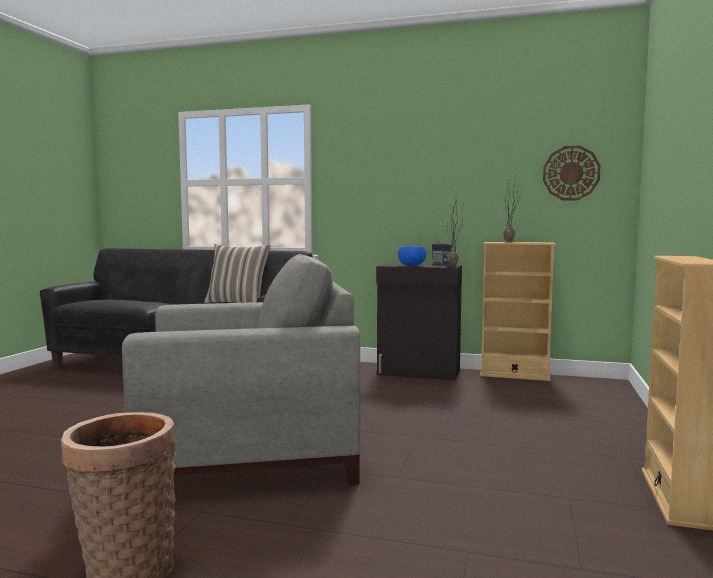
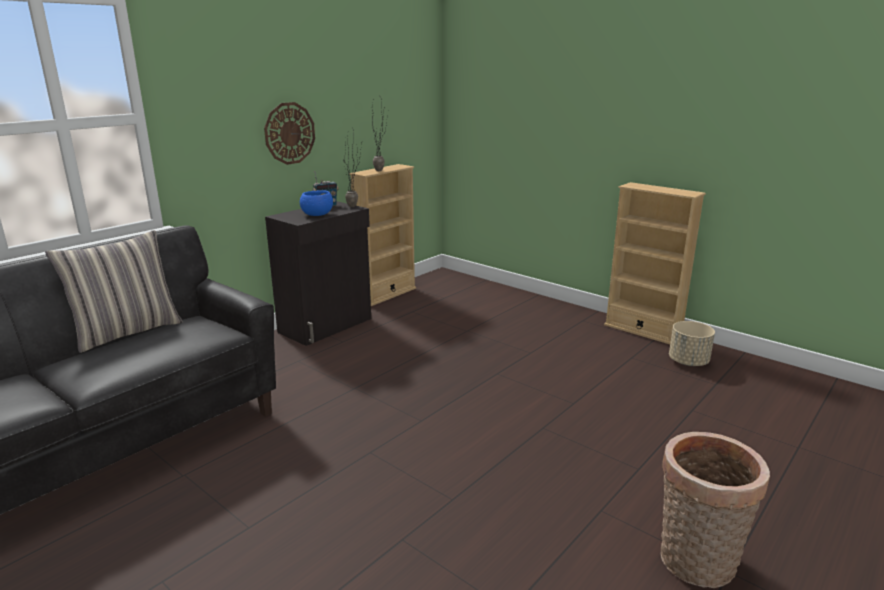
camera: 65 degrees left, 15 degrees up
grey armchair [122,254,360,485] -> none
wall clock [543,146,601,201] -> wall clock moved to [264,102,315,165]
none -> beige planter [669,321,715,366]

